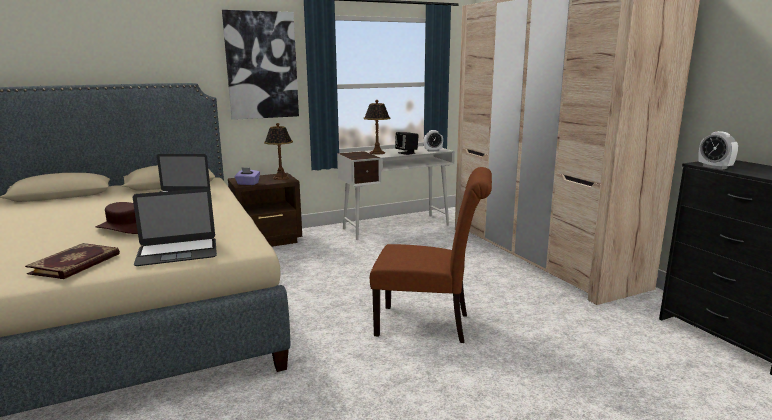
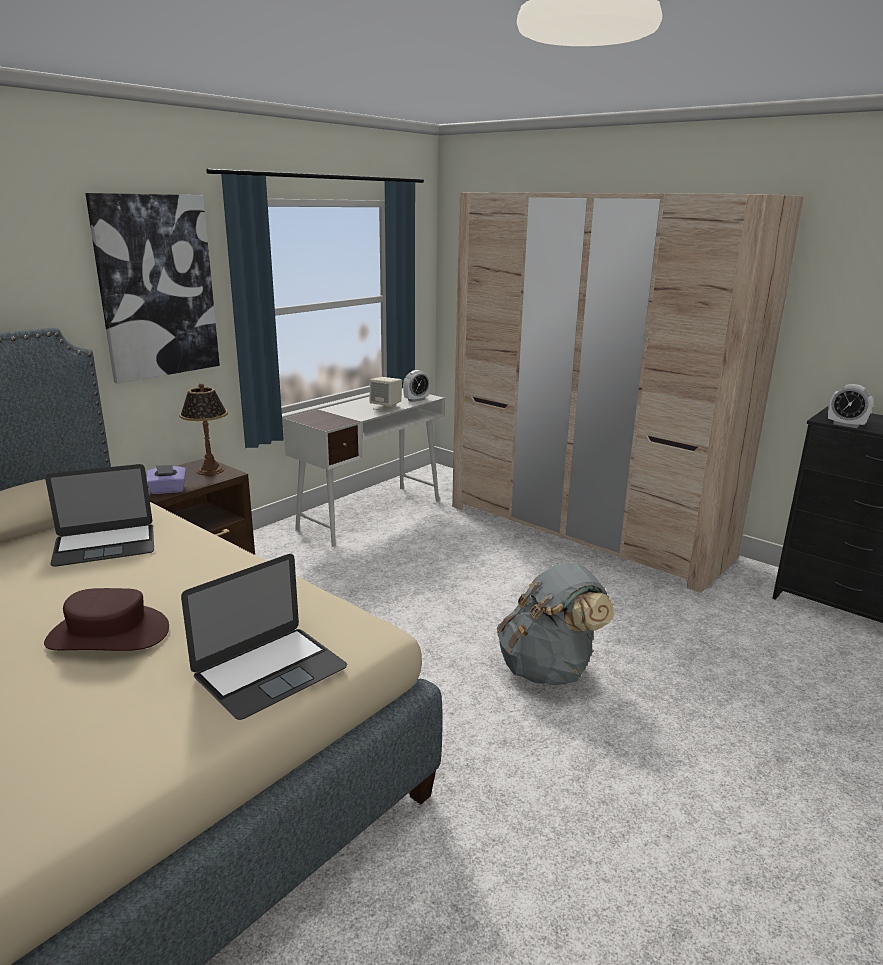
camera: 25 degrees left, 5 degrees up
book [25,243,120,279] -> none
table lamp [364,100,390,155] -> none
brown chair [370,167,492,343] -> grey backpack [497,562,614,685]
black speaker [395,132,419,155] -> beige speaker [369,377,402,412]

